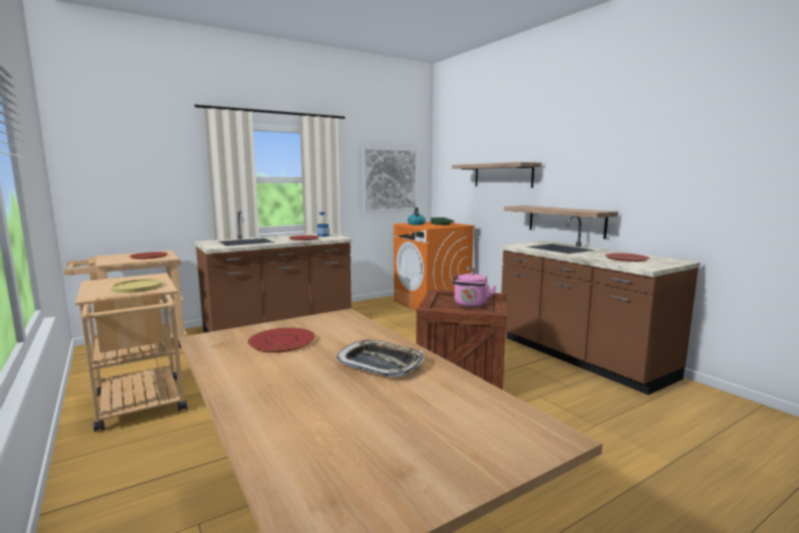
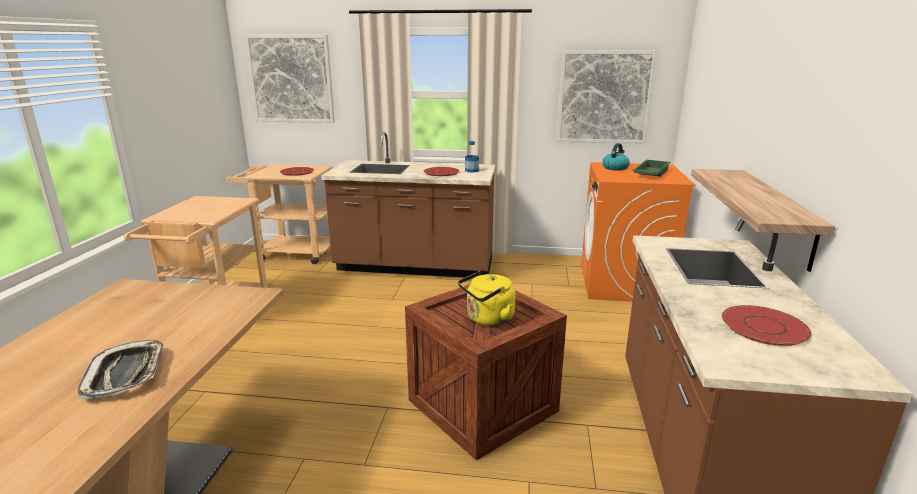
camera: 40 degrees right, 10 degrees up
yellow plate [111,279,162,293] -> none
red plate [248,327,315,353] -> none
shelf [452,162,542,188] -> none
pink kettle [452,272,496,307] -> yellow kettle [458,271,516,326]
none -> picture [245,35,335,123]

